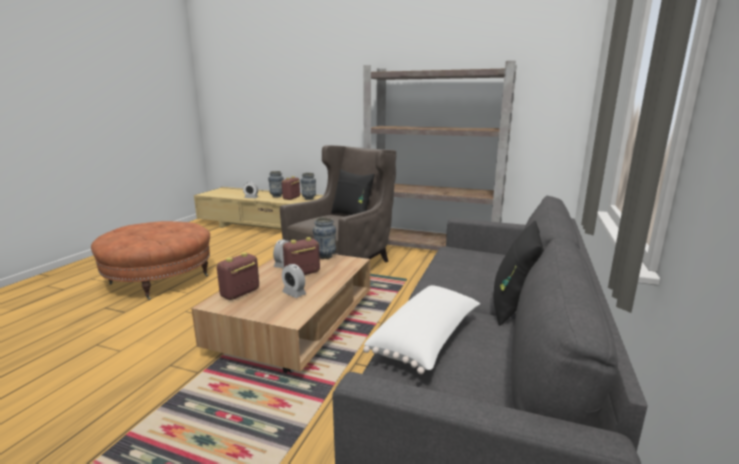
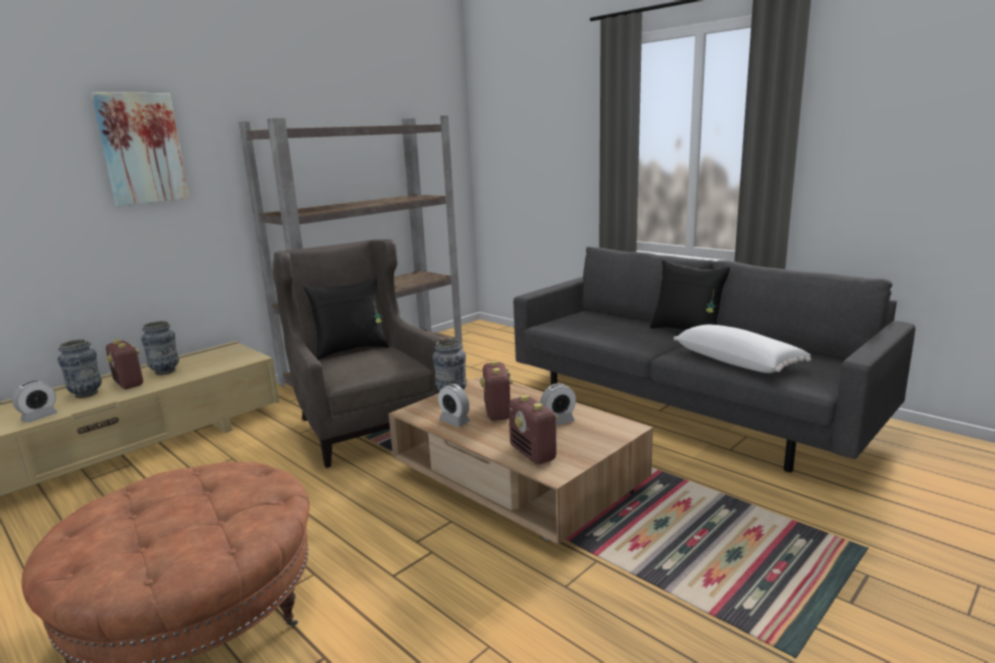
camera: 65 degrees left, 0 degrees up
none -> picture [91,92,189,206]

